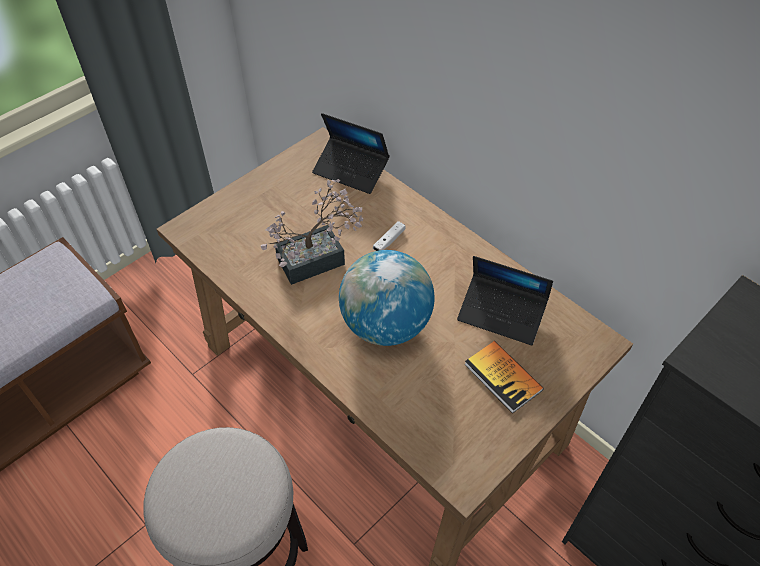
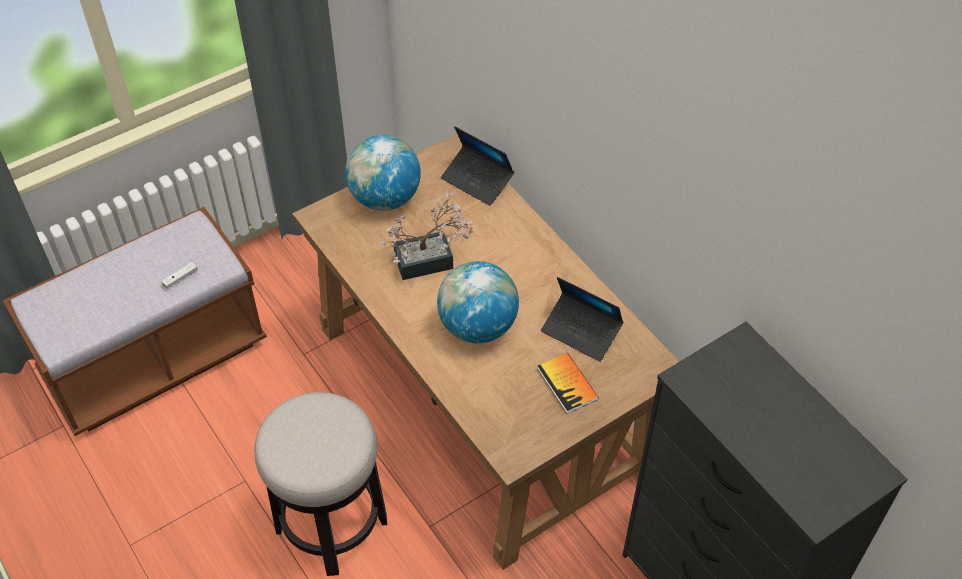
camera: 10 degrees right, 0 degrees up
white game controller [373,221,406,251] -> white game controller moved to [162,262,198,288]
none -> globe [345,135,421,211]

